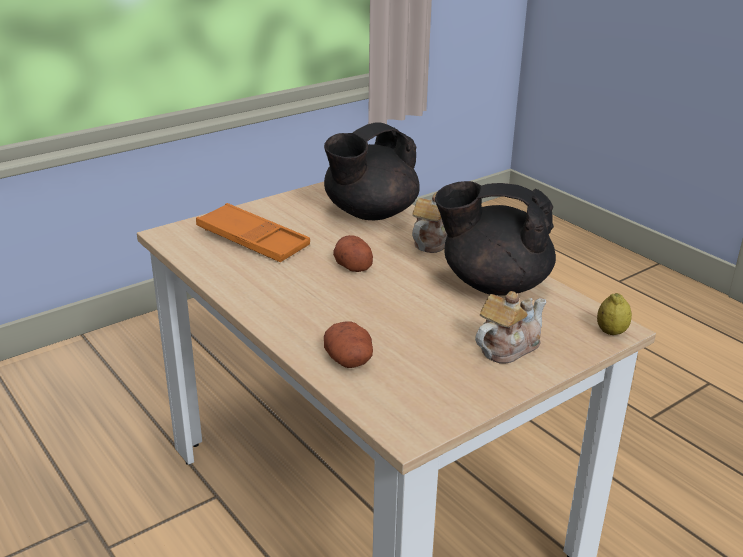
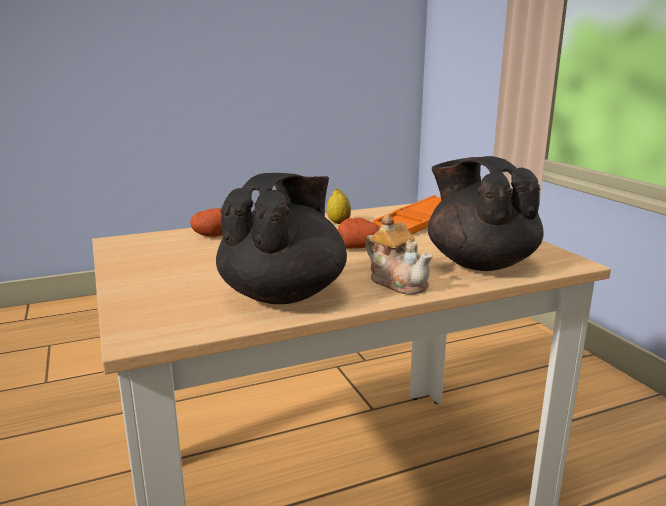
camera: 105 degrees right, 10 degrees down
teapot [475,291,546,364] -> none
lemon [597,293,632,335] -> lemon moved to [327,189,351,224]

